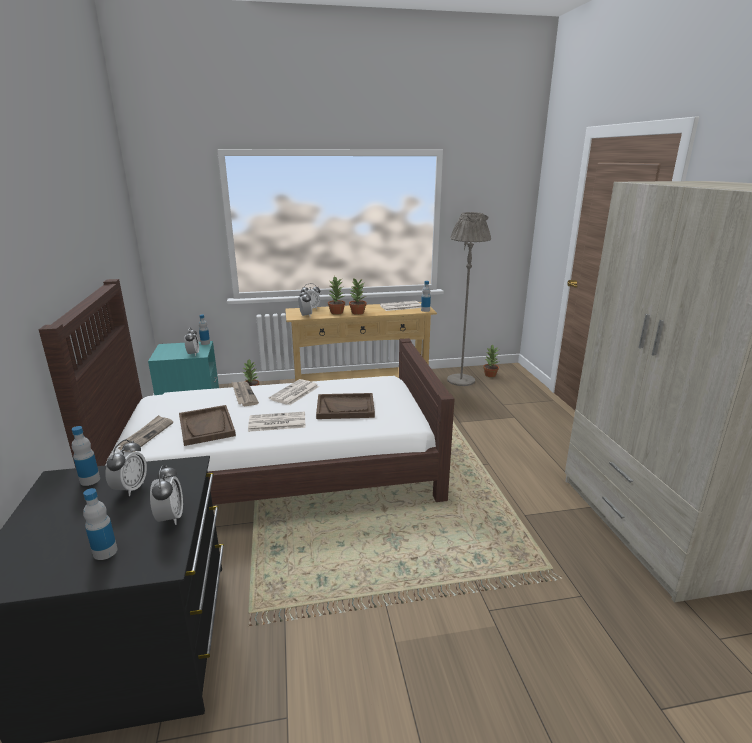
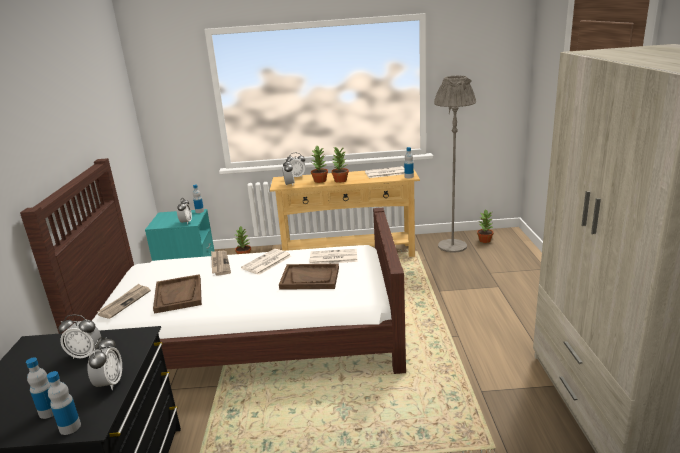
camera: 10 degrees right, 0 degrees up
bottle [72,426,100,486] -> bottle moved to [47,371,81,435]
alarm clock [105,439,147,496] -> alarm clock turned 75 degrees clockwise [58,314,101,359]
newspaper [248,412,306,432] -> newspaper moved to [310,249,358,264]

